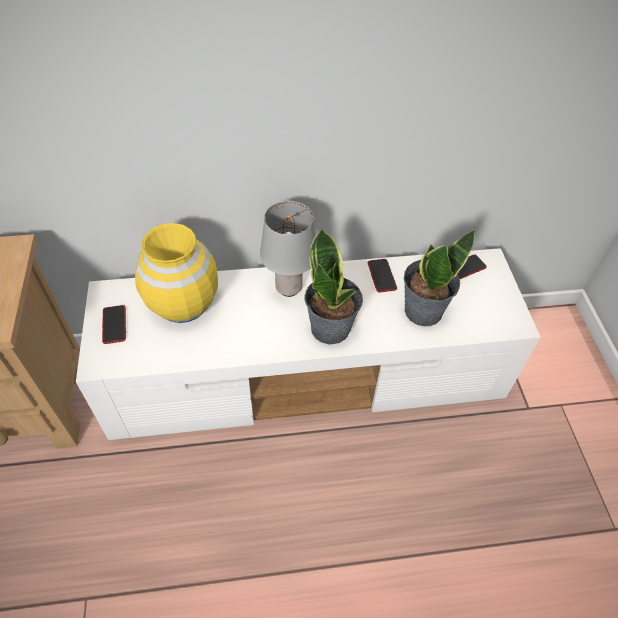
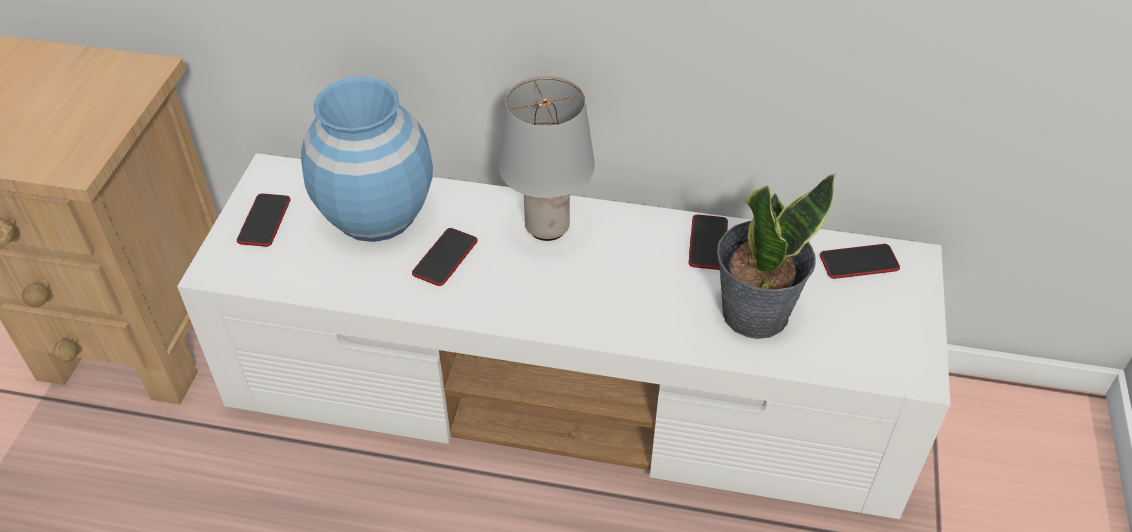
camera: 20 degrees right, 5 degrees down
yellow vase [135,223,218,323] -> blue vase [301,76,433,242]
potted plant [304,228,363,345] -> none
none -> phone [412,228,478,286]

